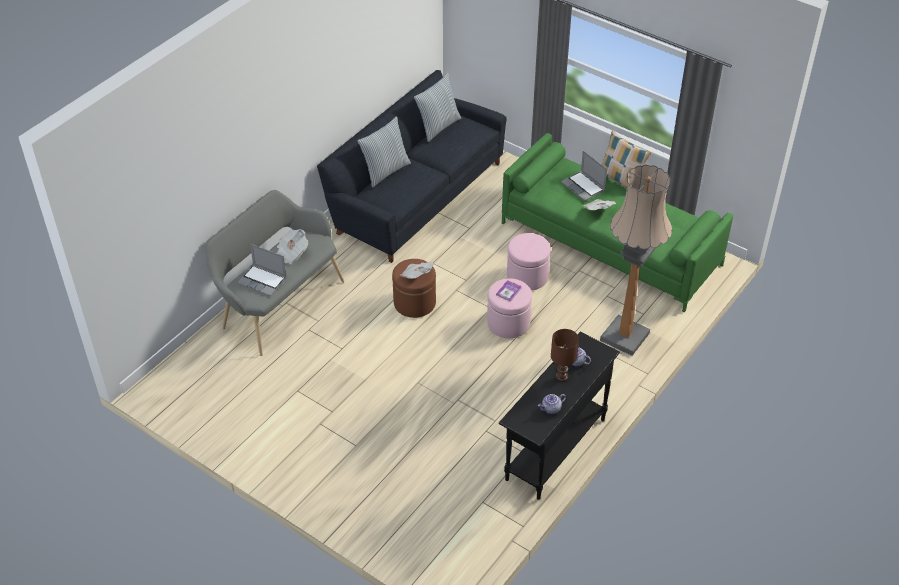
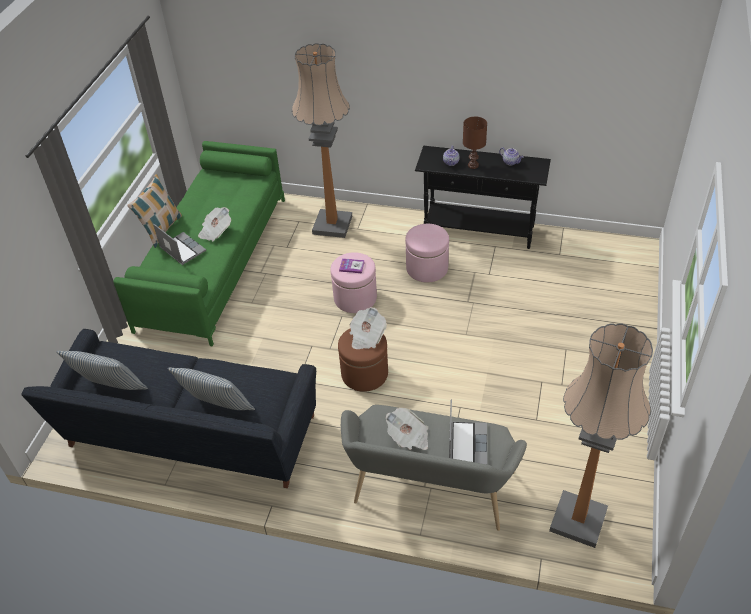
camera: 110 degrees left, 0 degrees up
pink ottoman [507,233,551,291] -> pink ottoman moved to [405,224,449,282]
laptop [561,150,607,201] -> laptop turned 75 degrees counterclockwise [153,224,206,265]
none -> floor lamp [549,323,653,548]

